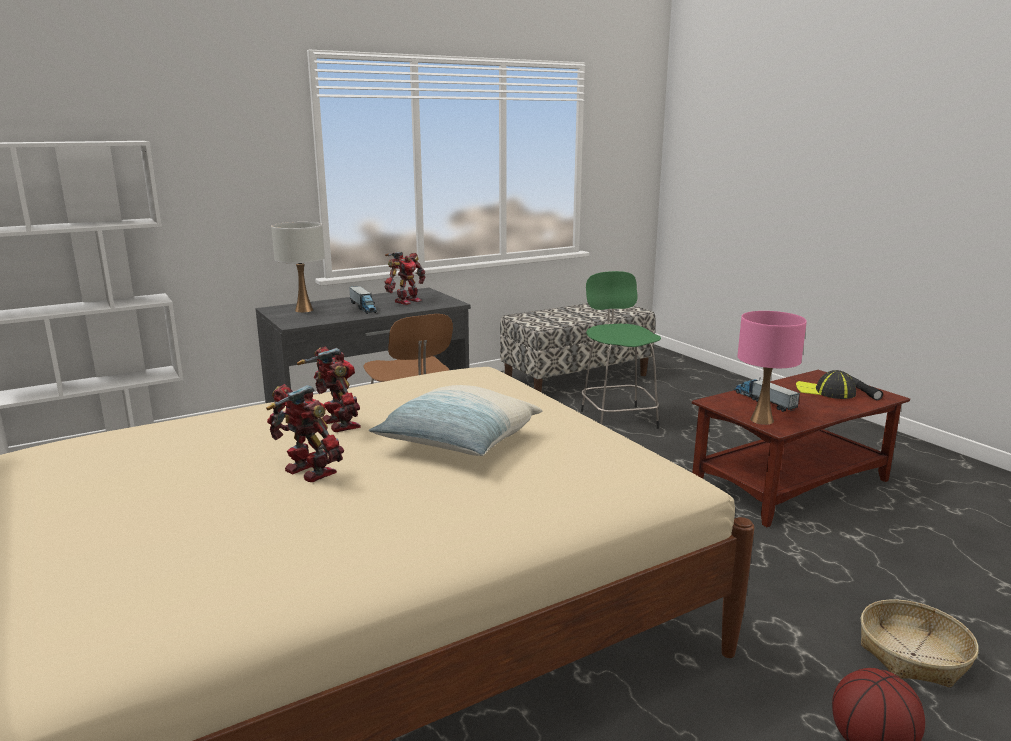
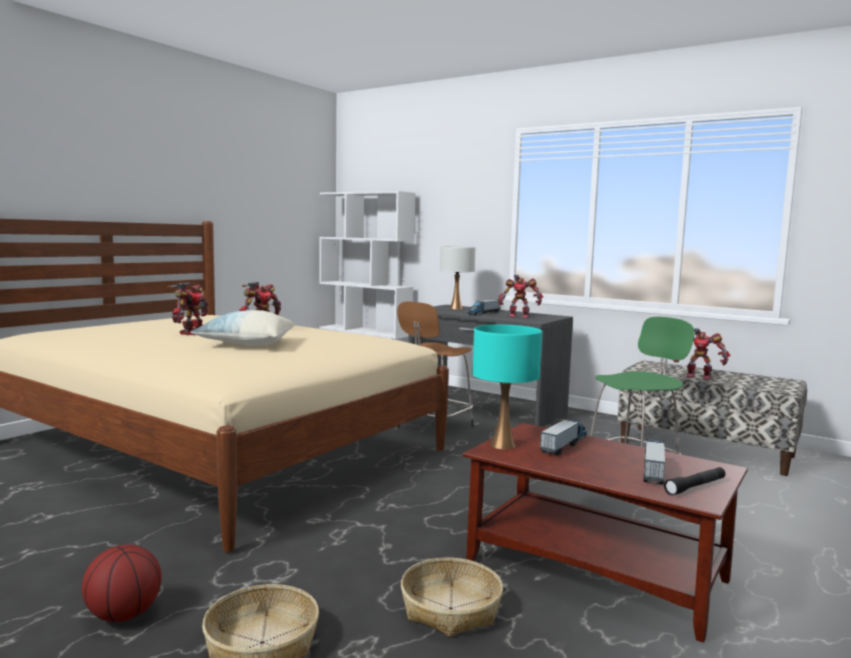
camera: 65 degrees right, 10 degrees down
pink table lamp [737,311,807,425] -> turquoise table lamp [472,325,542,450]
cap [796,370,856,399] -> toy truck [643,438,665,484]
none -> basket [401,558,503,637]
none -> toy robot [673,328,730,380]

